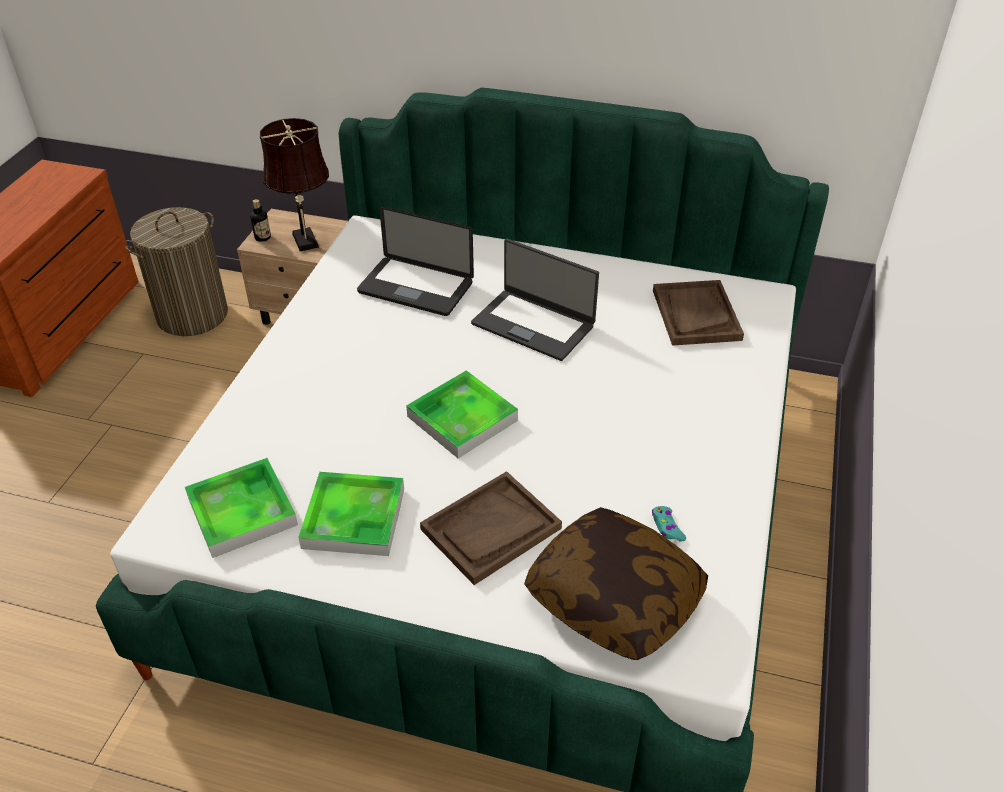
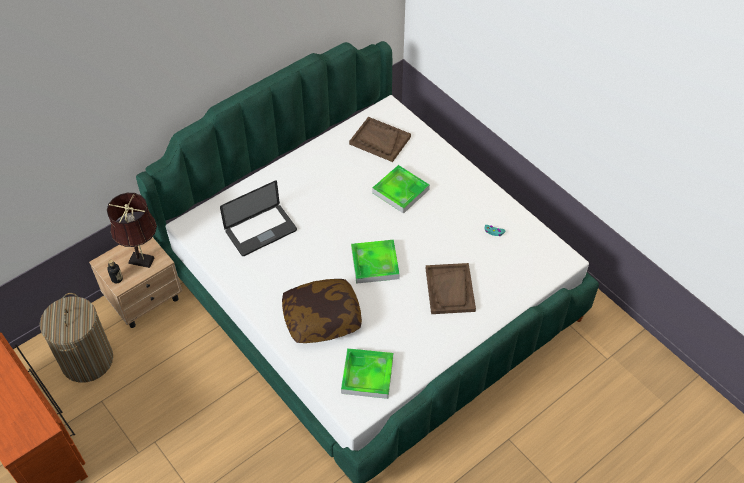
camera: 55 degrees left, 10 degrees up
tray [298,472,404,556] -> tray moved to [372,165,430,214]
laptop [471,239,599,361] -> none
pillow [524,507,708,660] -> pillow moved to [282,279,362,343]

